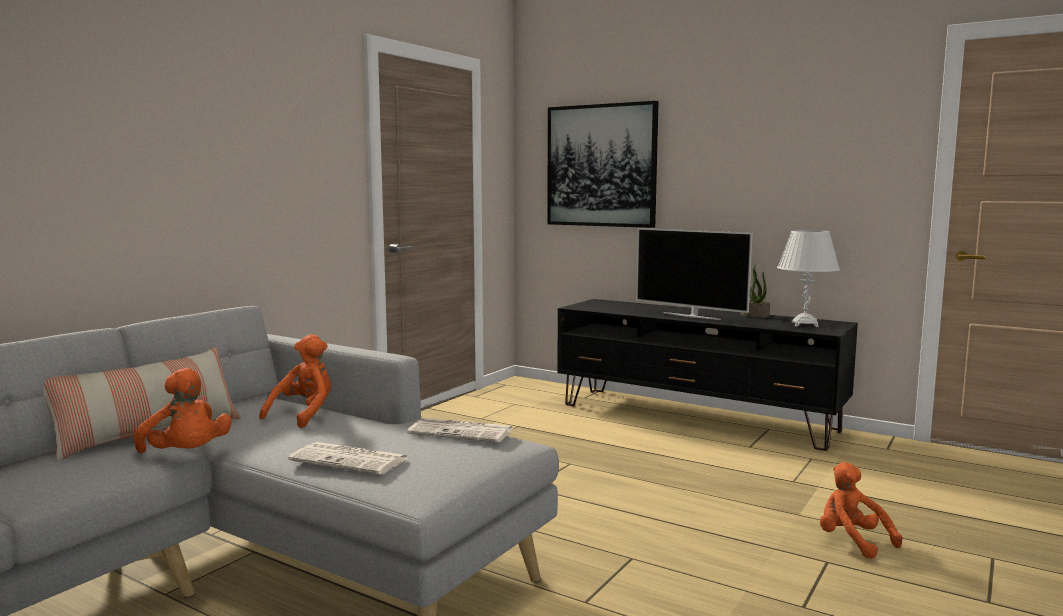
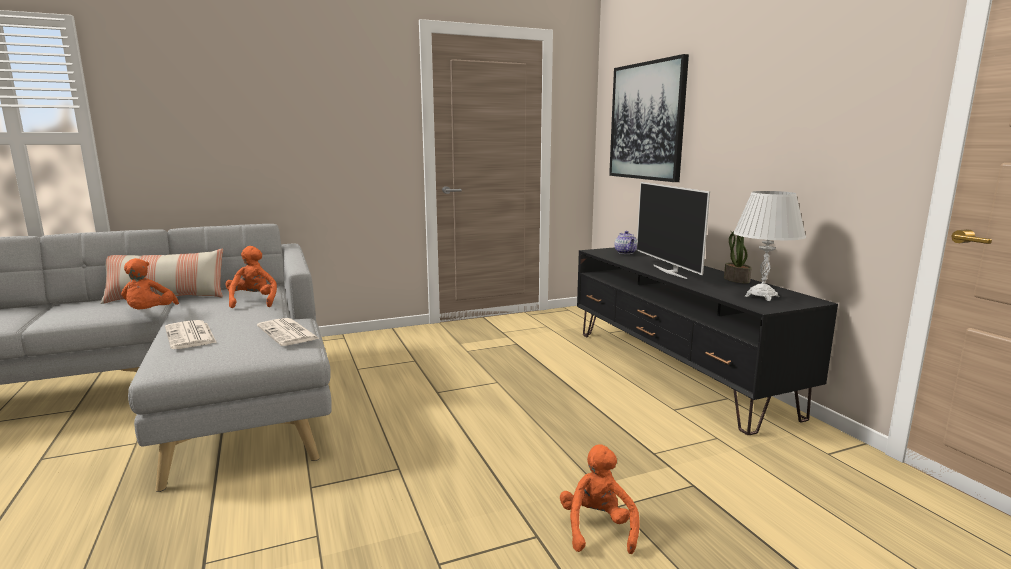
camera: 35 degrees right, 5 degrees up
orange plush toy [259,334,331,428] -> orange plush toy turned 75 degrees counterclockwise [225,246,277,308]
none -> teapot [614,231,637,254]

